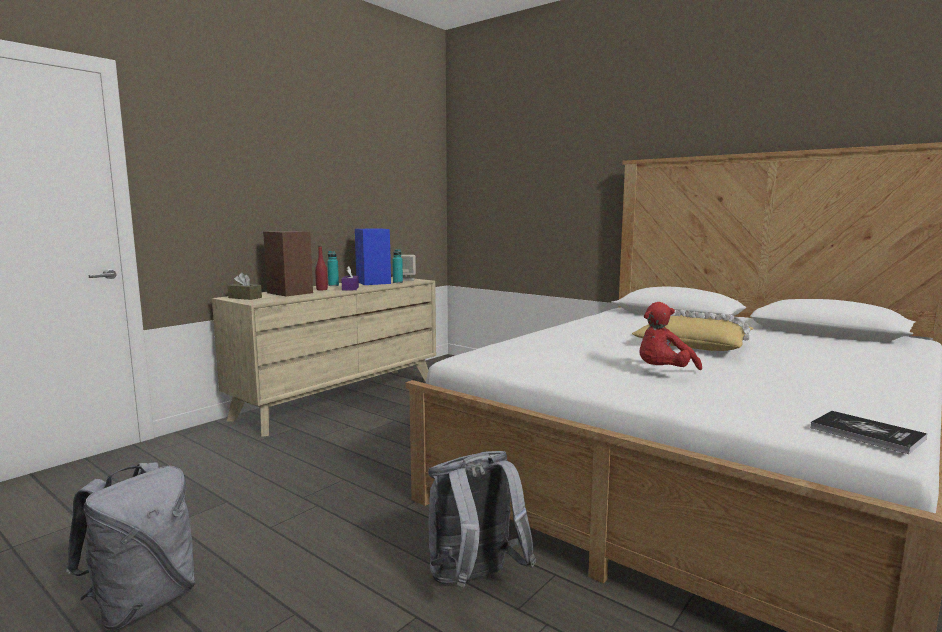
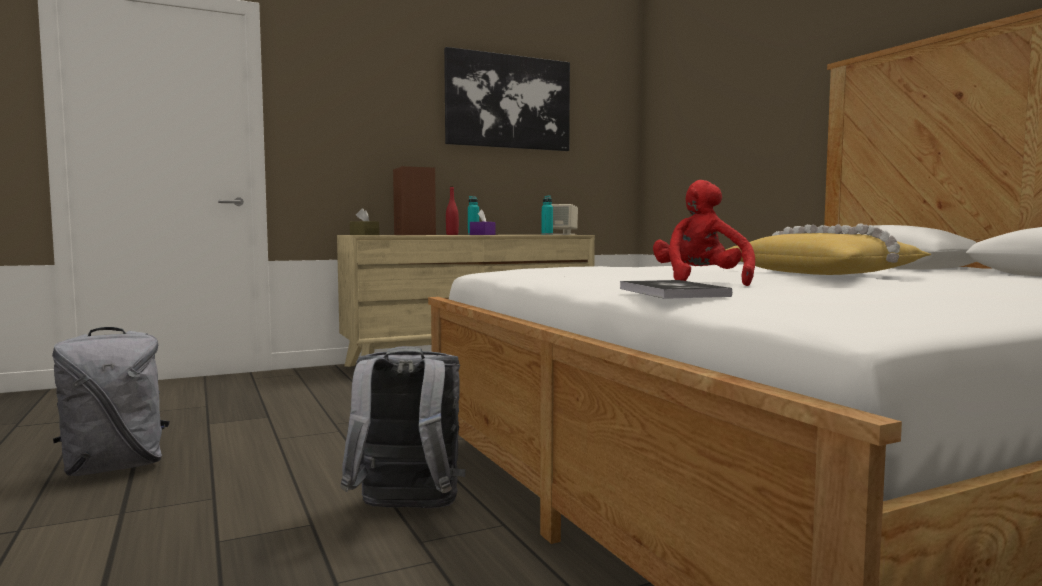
camera: 25 degrees right, 5 degrees down
blue speaker [355,228,391,285] -> none
red plush toy [639,302,702,370] -> red plush toy turned 105 degrees clockwise [653,180,755,286]
book [810,411,927,454] -> book moved to [620,280,732,299]
none -> picture [444,47,570,151]

